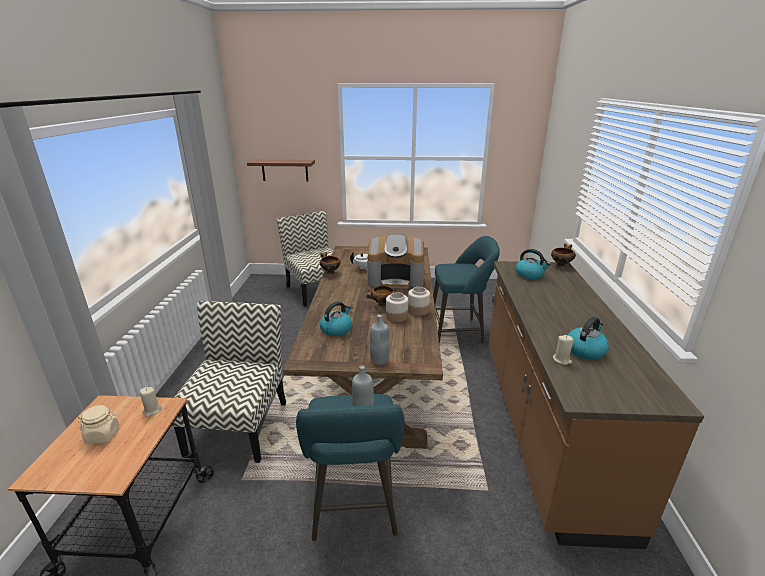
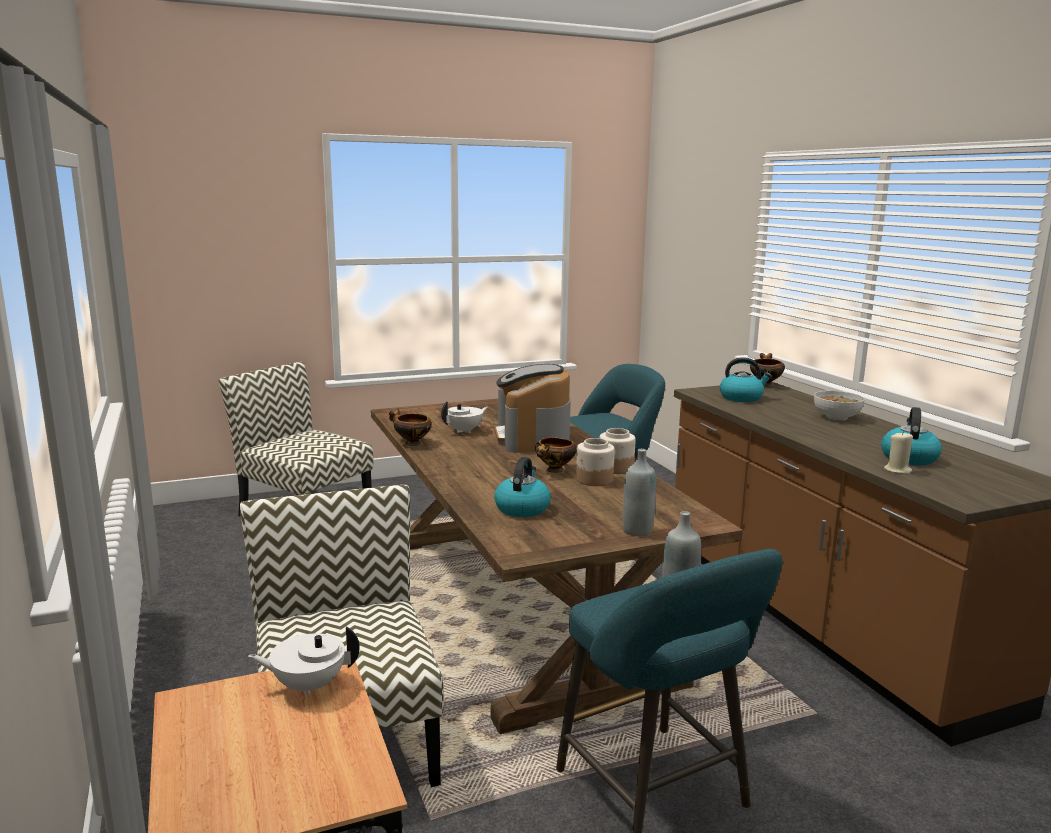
camera: 25 degrees left, 10 degrees down
beige jar [78,405,119,444] -> none
beige candle [140,387,162,417] -> white teapot [248,626,360,696]
brown shelf [247,159,315,182] -> none
coffee machine [367,234,424,289] -> coffee machine turned 105 degrees clockwise [494,362,571,453]
none -> bowl [814,391,865,421]

